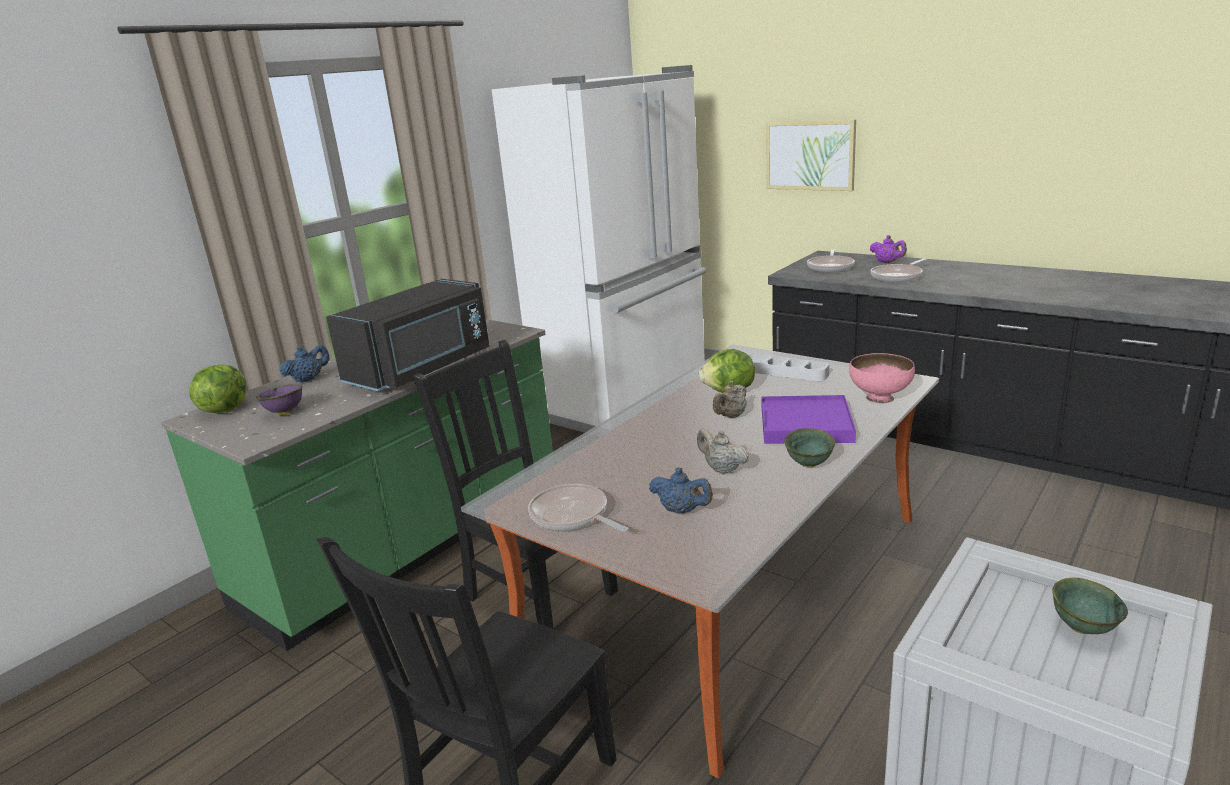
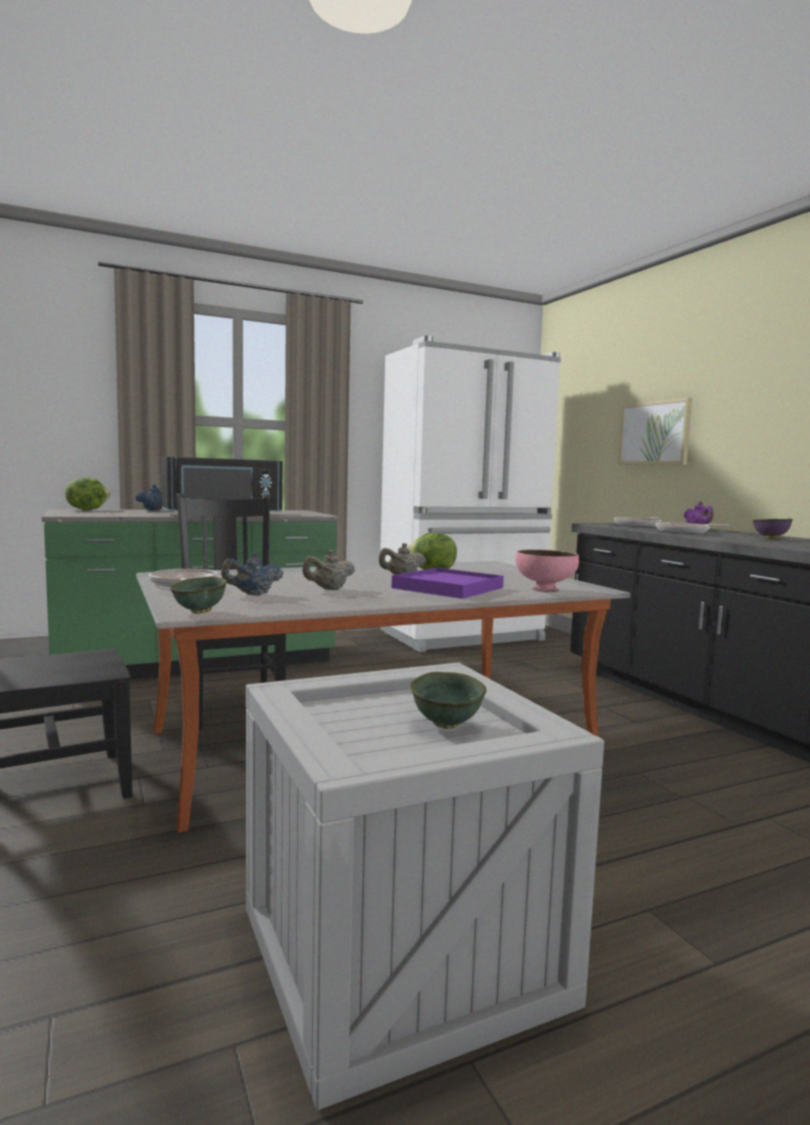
camera: 25 degrees right, 15 degrees down
purple bowl [256,384,302,416] -> purple bowl moved to [752,519,793,539]
blue teapot [649,468,713,514] -> blue teapot turned 105 degrees clockwise [221,553,283,596]
beige teapot [697,429,749,474] -> beige teapot turned 105 degrees counterclockwise [302,550,355,590]
grey tray [749,354,829,381] -> none
green bowl [784,428,836,468] -> green bowl moved to [170,577,227,614]

